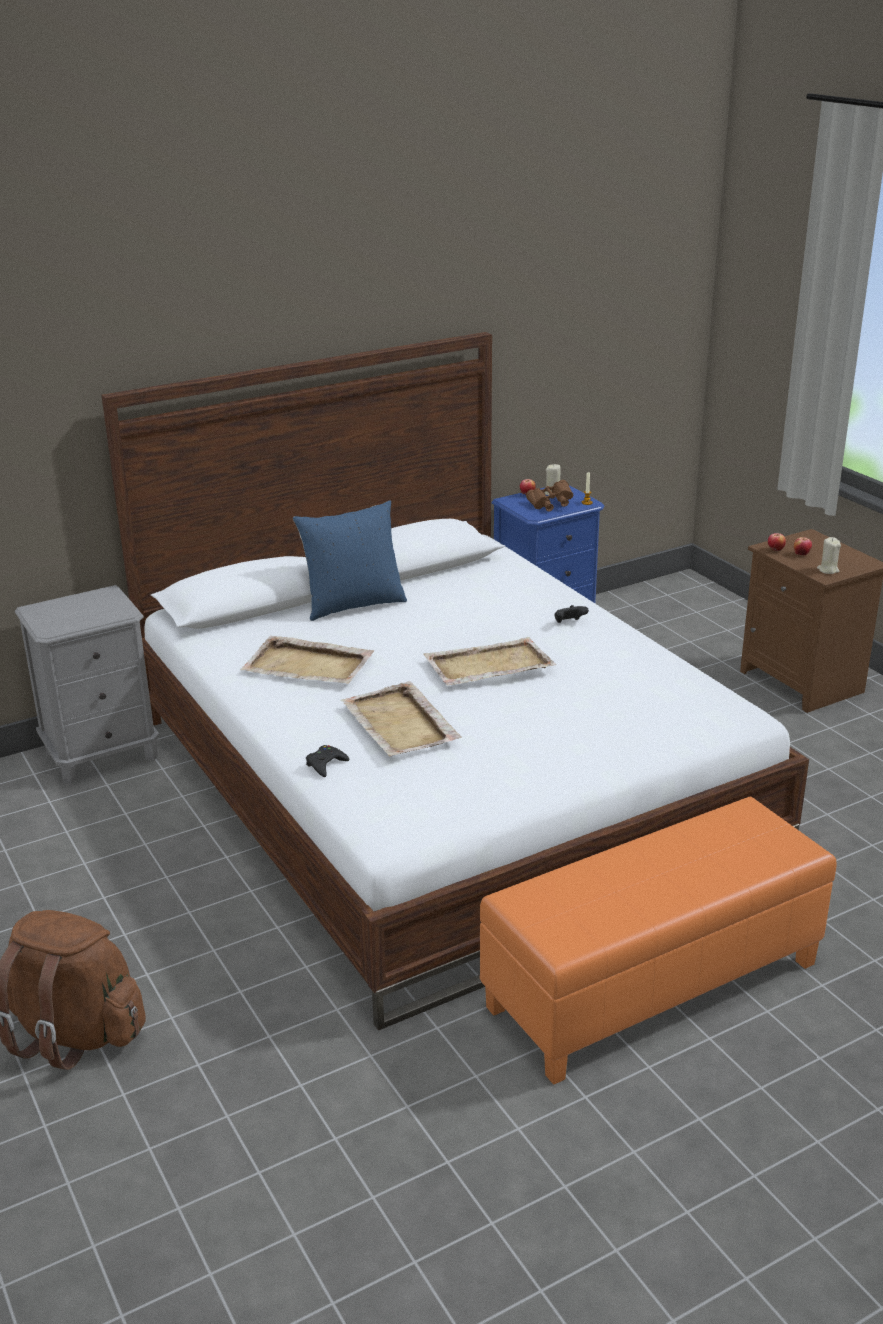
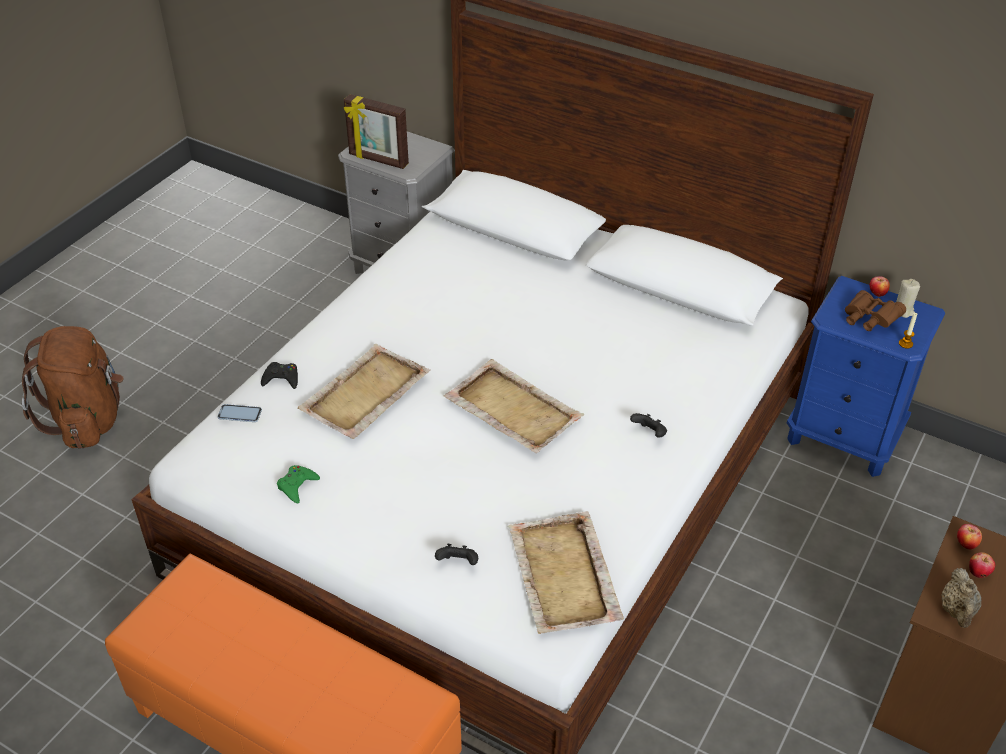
camera: 60 degrees right, 15 degrees up
beige tray [240,636,374,684] -> beige tray moved to [508,511,624,634]
blue pillow [293,500,407,621] -> none
beige candle [817,537,841,574] -> beige teapot [942,568,981,628]
none -> phone [217,404,262,422]
none -> green game controller [277,465,320,503]
none -> picture frame [344,94,409,169]
none -> black game controller [435,544,478,565]

